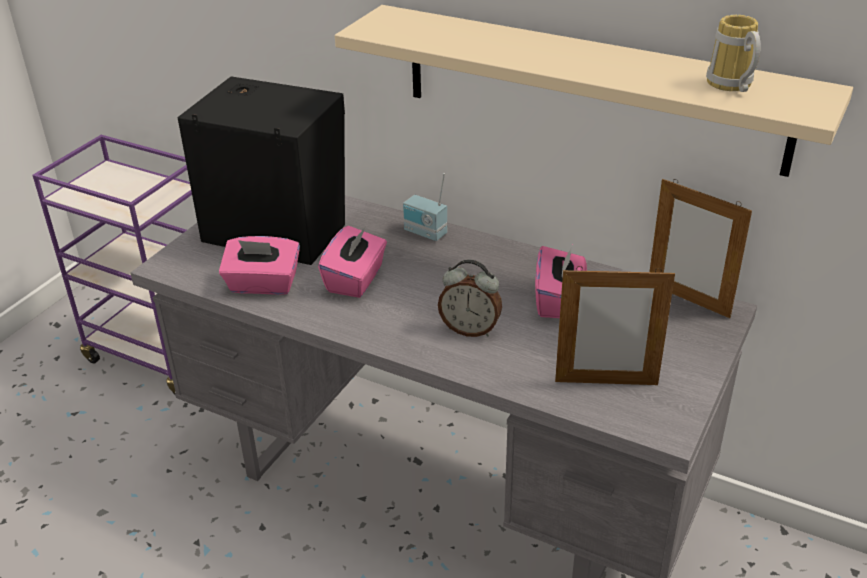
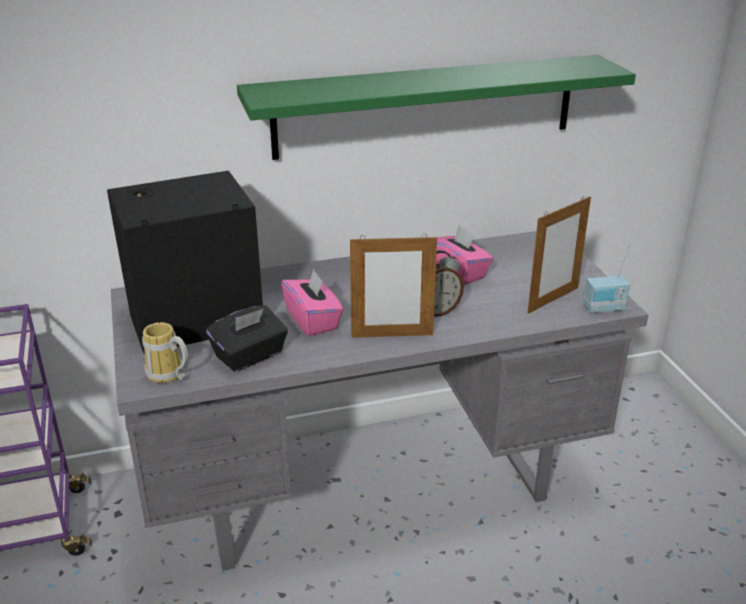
camera: 45 degrees left, 5 degrees down
pink tissue box [219,236,300,295] -> black tissue box [206,305,288,372]
beige shelf [335,5,853,177] -> green shelf [237,55,636,160]
radio [403,173,447,241] -> radio moved to [583,245,630,313]
picture frame [650,179,752,318] -> picture frame moved to [350,234,437,338]
mug [706,15,761,92] -> mug moved to [142,322,188,383]

